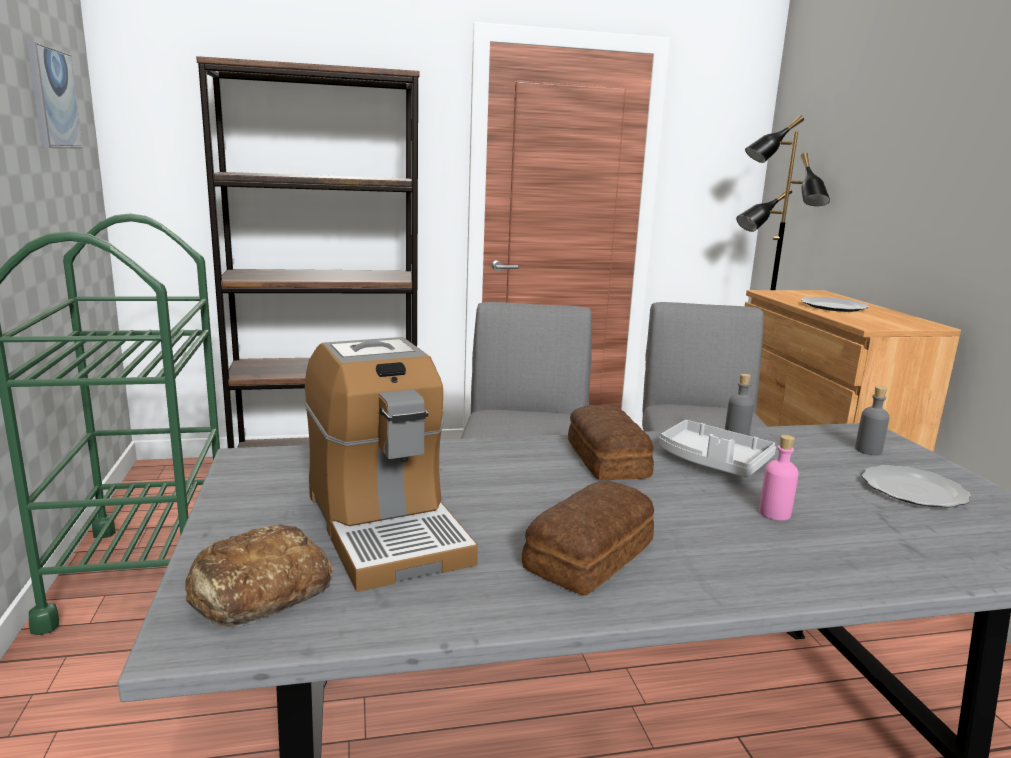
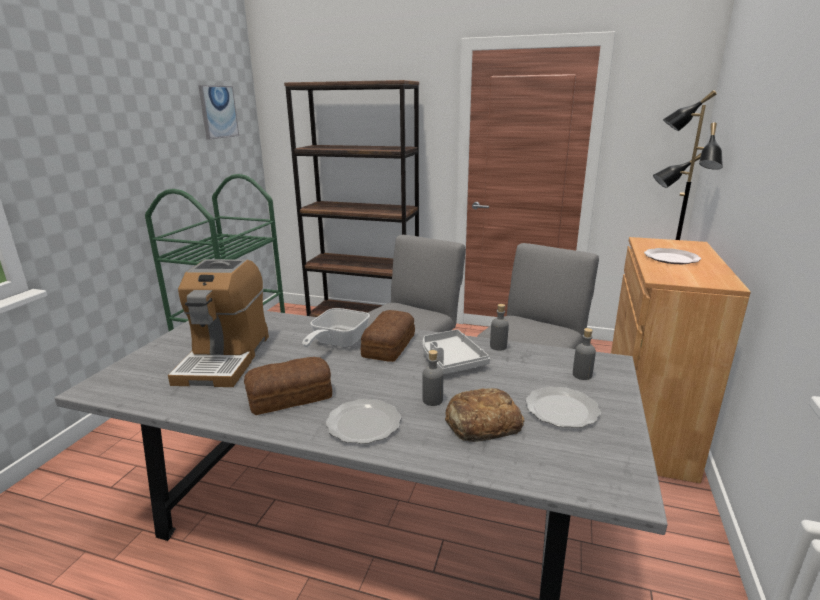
camera: 30 degrees right, 5 degrees up
bread [185,524,333,628] -> bread moved to [445,388,524,442]
pink bottle [759,435,799,521] -> grey bottle [422,350,443,406]
none -> frying pan [302,308,370,347]
none -> plate [326,399,401,444]

